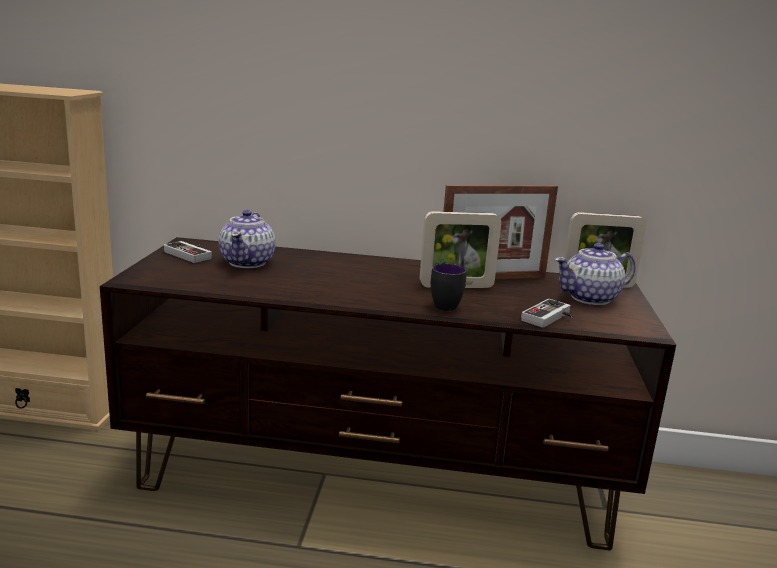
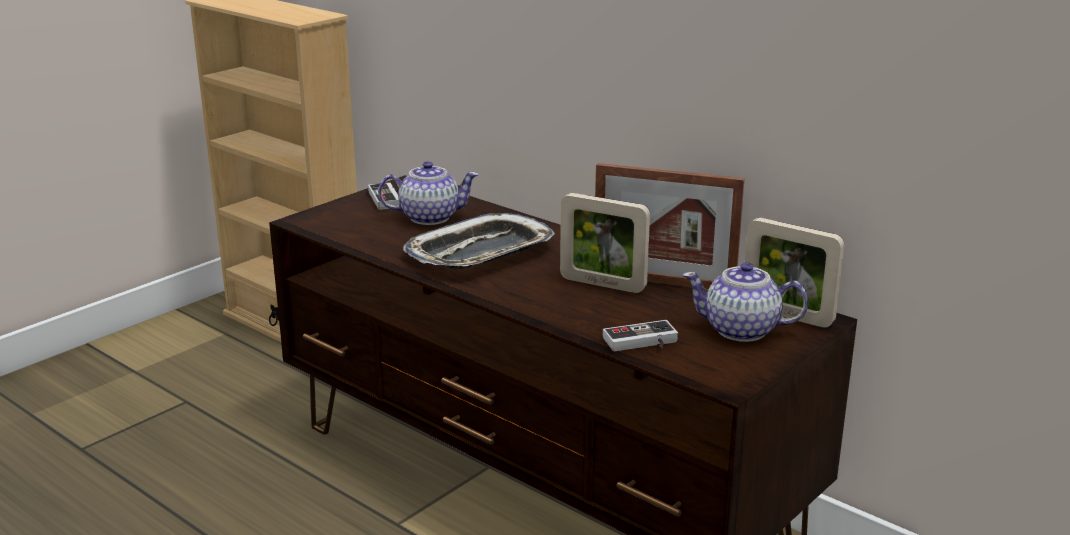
camera: 35 degrees right, 5 degrees up
teapot [219,210,276,268] -> teapot turned 135 degrees counterclockwise [378,161,479,225]
mug [431,264,466,311] -> none
none -> tray [403,213,555,269]

